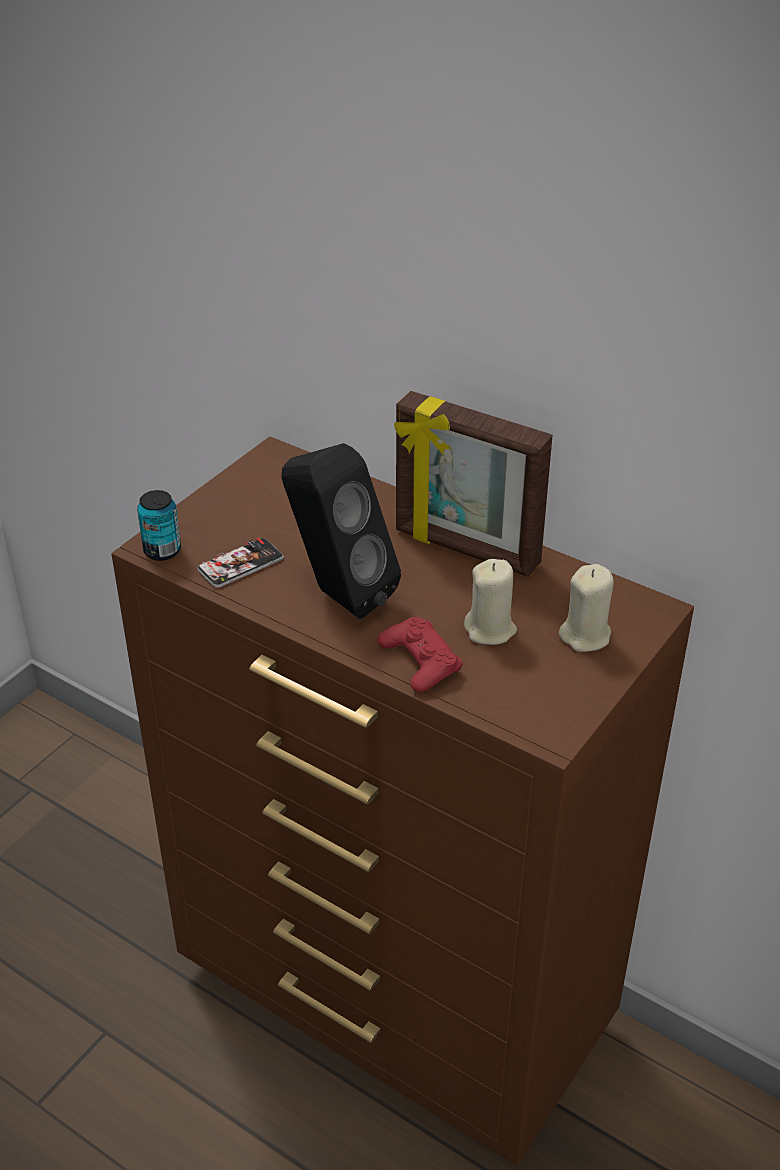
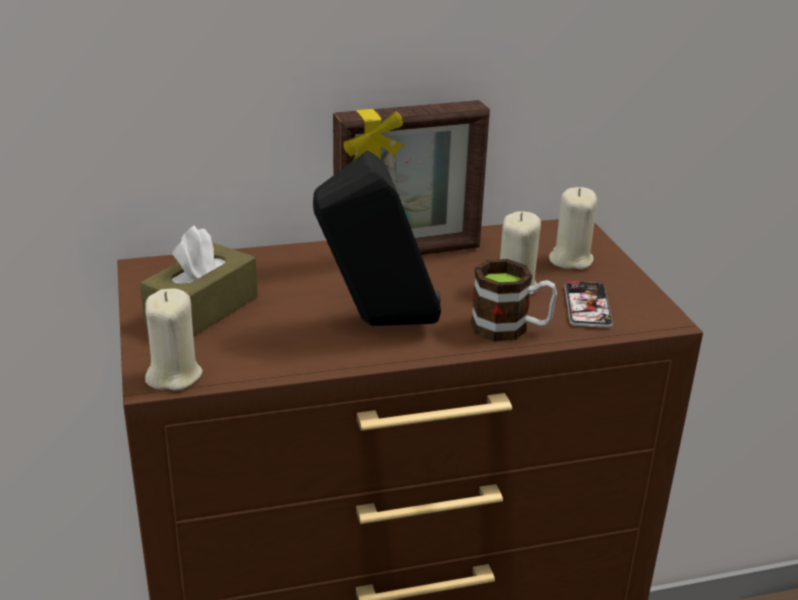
camera: 50 degrees left, 10 degrees down
can [137,490,181,561] -> beige candle [145,289,203,391]
phone [197,538,284,588] -> phone moved to [565,281,613,328]
red game controller [377,617,463,692] -> mug [471,259,557,342]
none -> brown tissue box [140,225,258,337]

